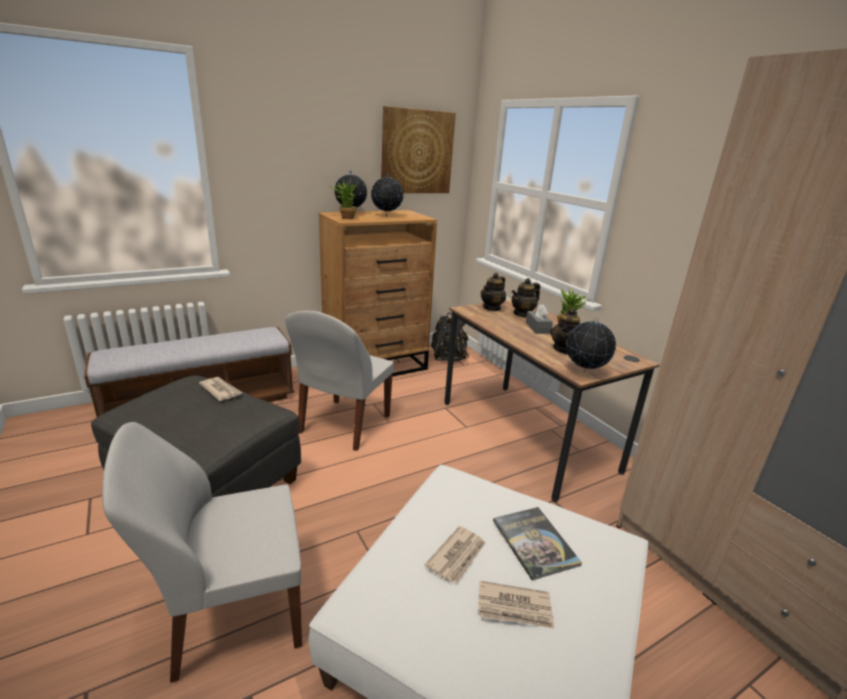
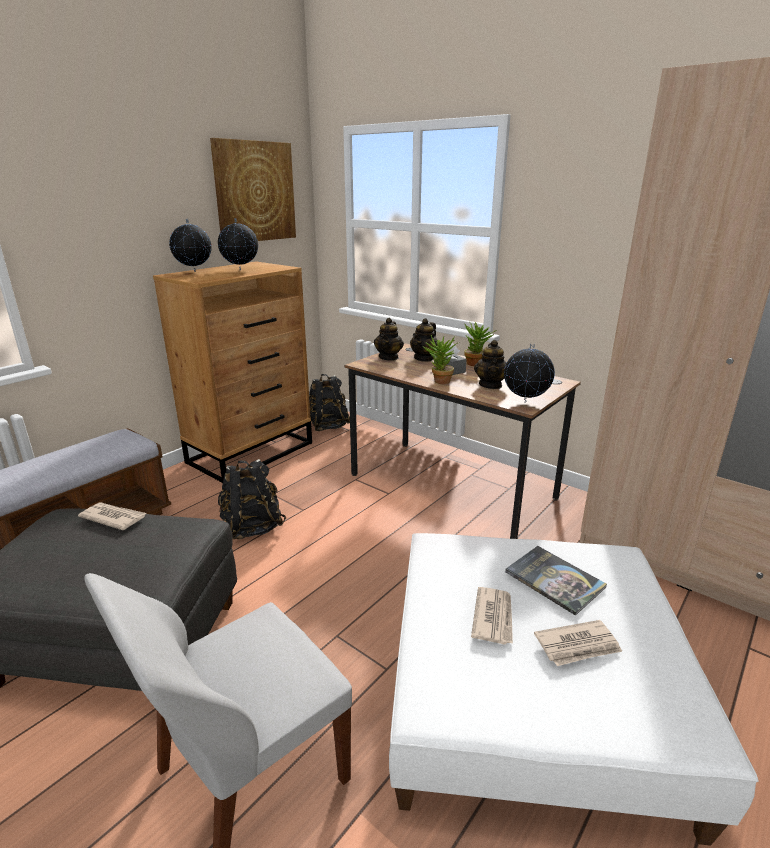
camera: 20 degrees left, 0 degrees up
white chair [285,311,394,451] -> black backpack [218,459,286,539]
potted plant [330,181,358,219] -> potted plant moved to [422,335,459,384]

